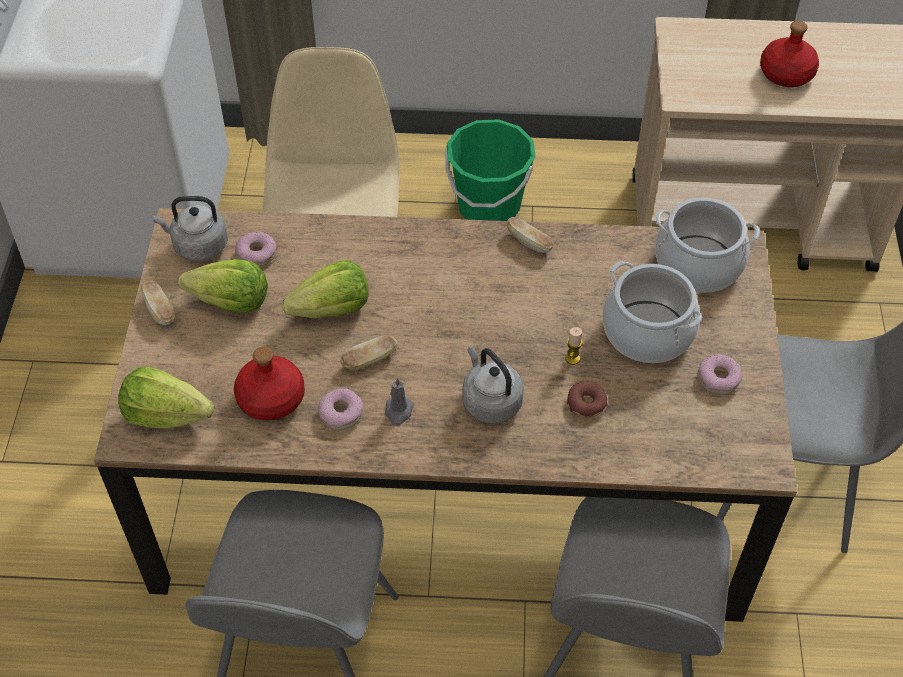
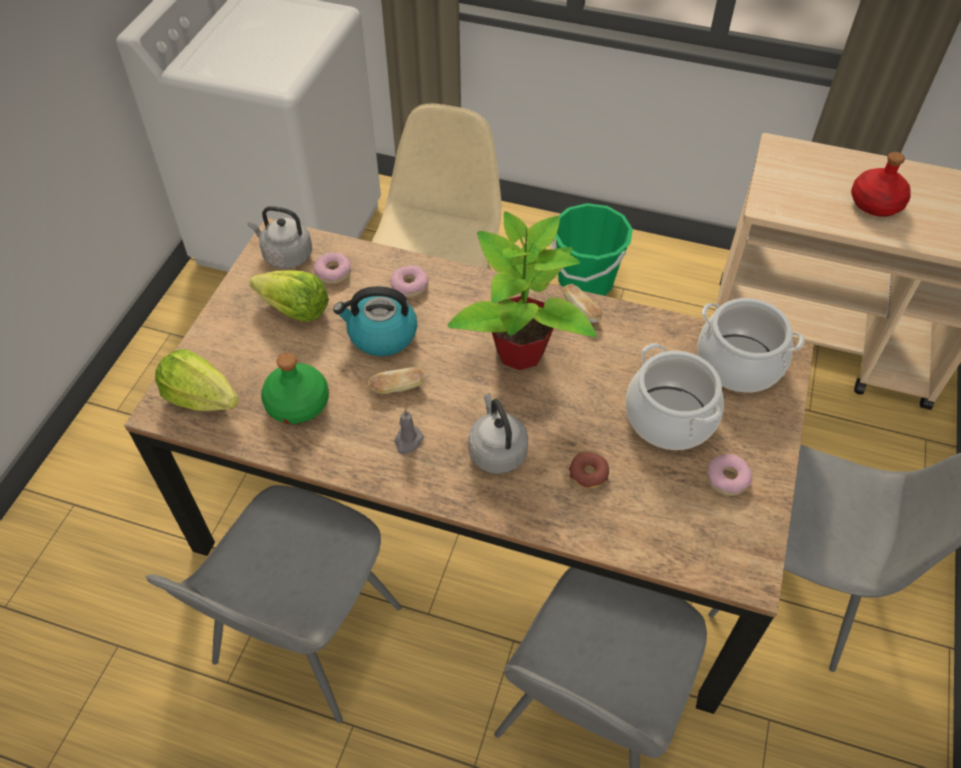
camera: 15 degrees right, 0 degrees up
bread [141,281,175,326] -> none
red bottle [234,347,305,421] -> green bottle [261,353,329,424]
lettuce [282,260,369,318] -> kettle [333,286,417,356]
donut [318,388,363,430] -> donut moved to [390,265,429,298]
candle [565,327,583,365] -> none
none -> potted plant [448,212,597,370]

